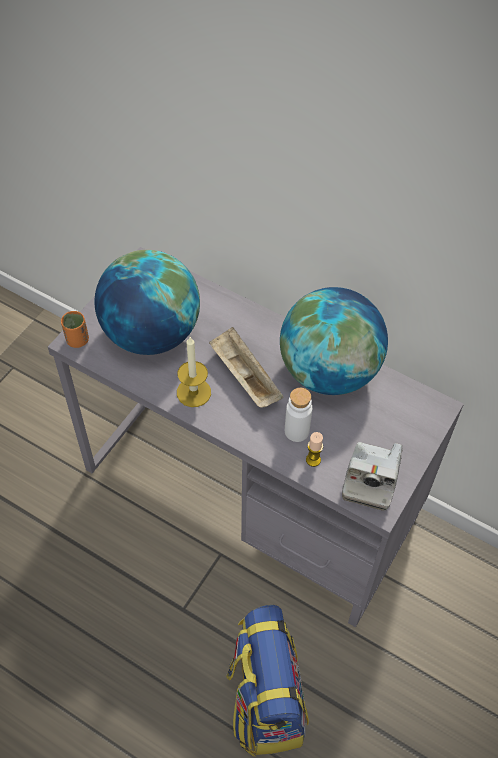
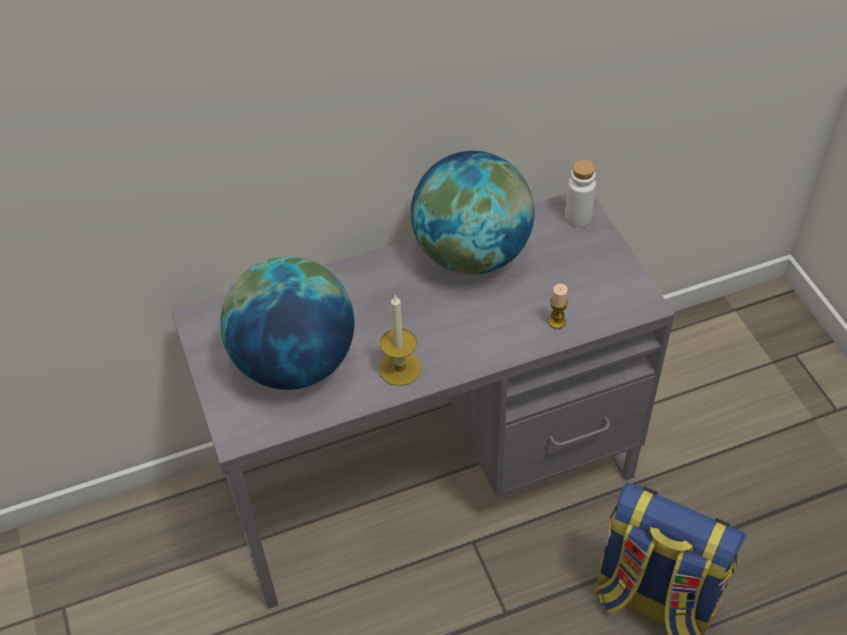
camera: 50 degrees left, 5 degrees down
orange cup [61,311,89,348] -> none
beige tray [209,327,283,408] -> none
white bottle [285,388,312,442] -> white bottle moved to [565,159,596,227]
camera [342,442,402,511] -> none

